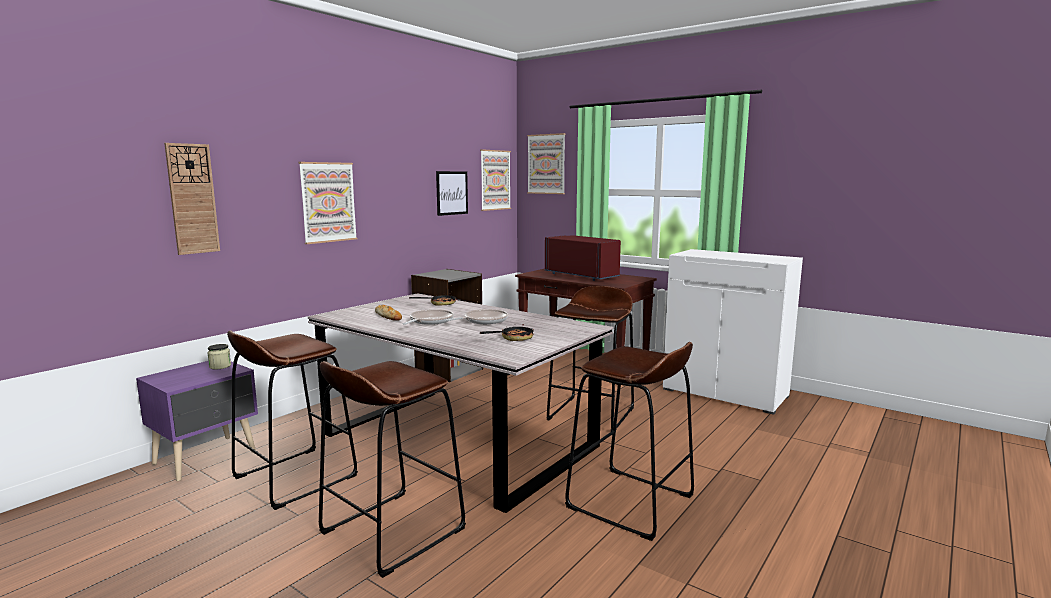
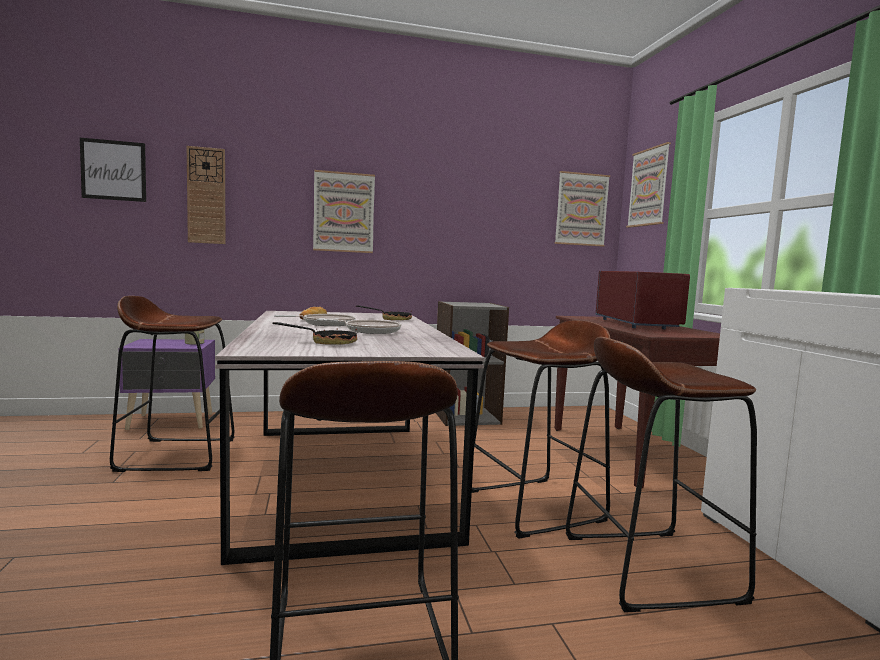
camera: 40 degrees right, 5 degrees down
brown stool [319,361,466,578] -> brown stool moved to [566,337,757,612]
picture [436,171,468,216] -> picture moved to [80,138,146,202]

